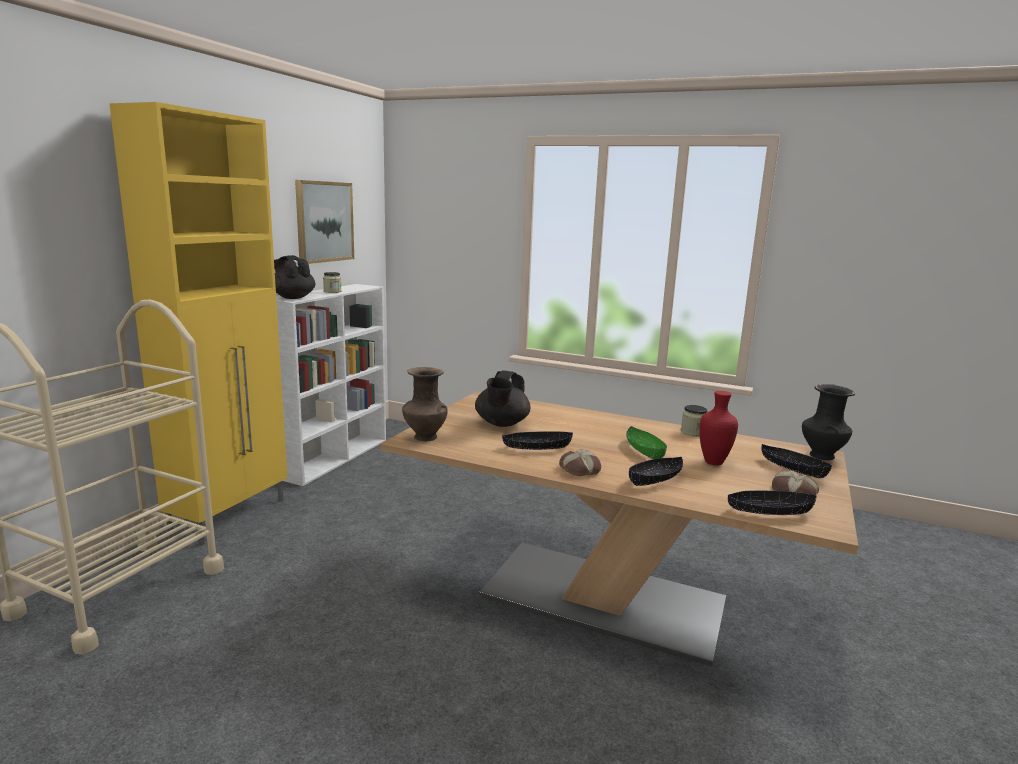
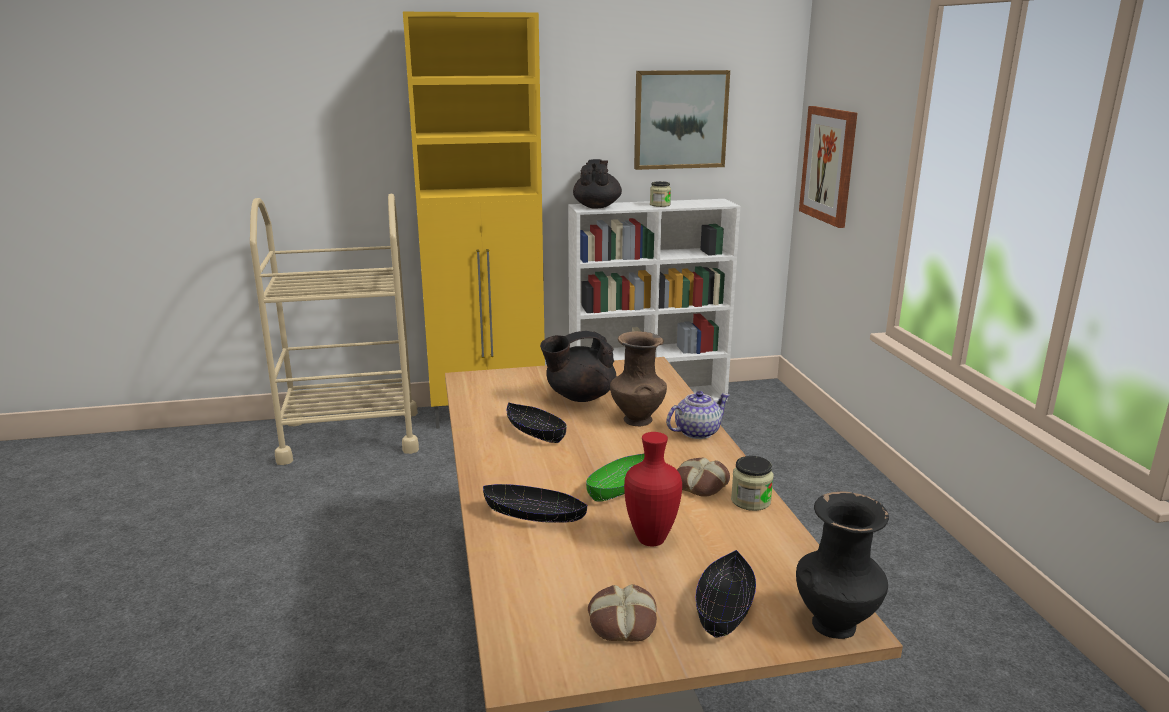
camera: 55 degrees right, 5 degrees up
brown vase [402,367,448,441] -> brown vase moved to [610,331,667,426]
bread [559,449,601,476] -> bread moved to [677,457,730,497]
black bowl [728,490,817,515] -> none
none -> teapot [666,391,729,439]
none -> picture [799,106,857,228]

